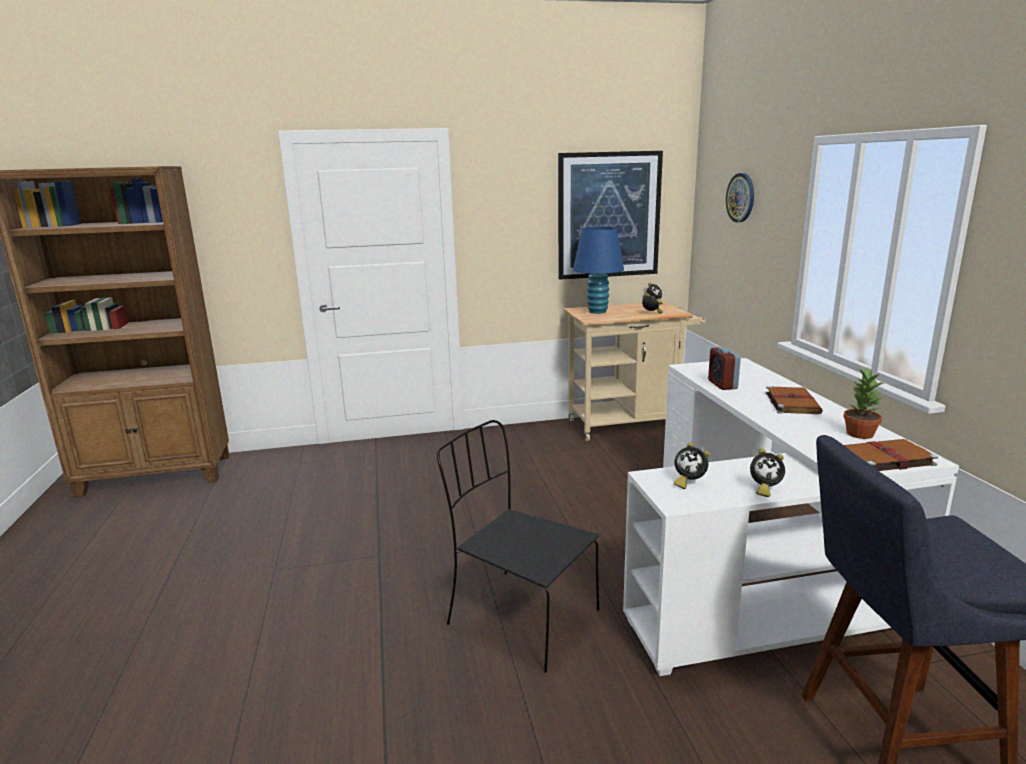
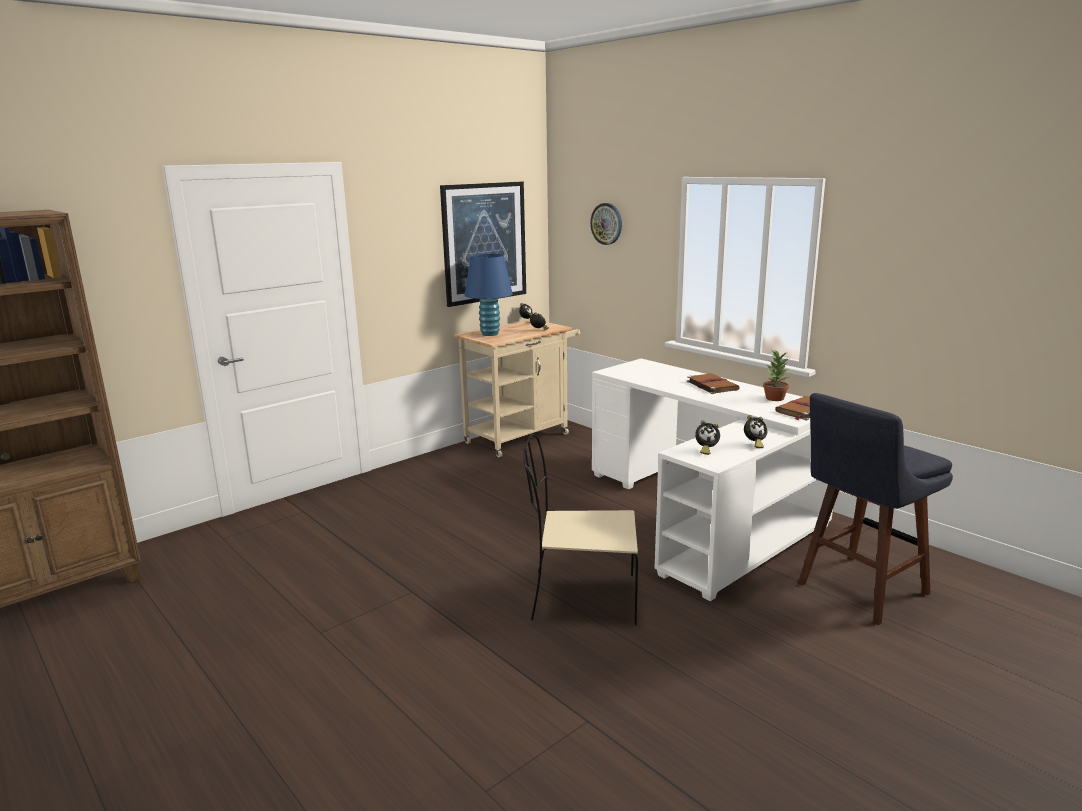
camera: 30 degrees left, 0 degrees up
black chair [437,420,599,673] -> beige chair [523,434,638,625]
alarm clock [708,347,741,390] -> none

